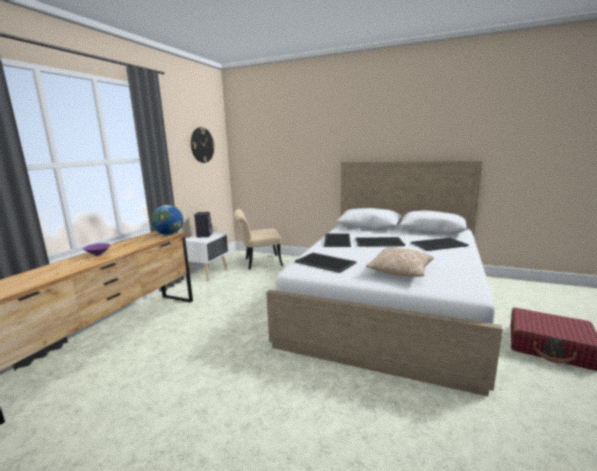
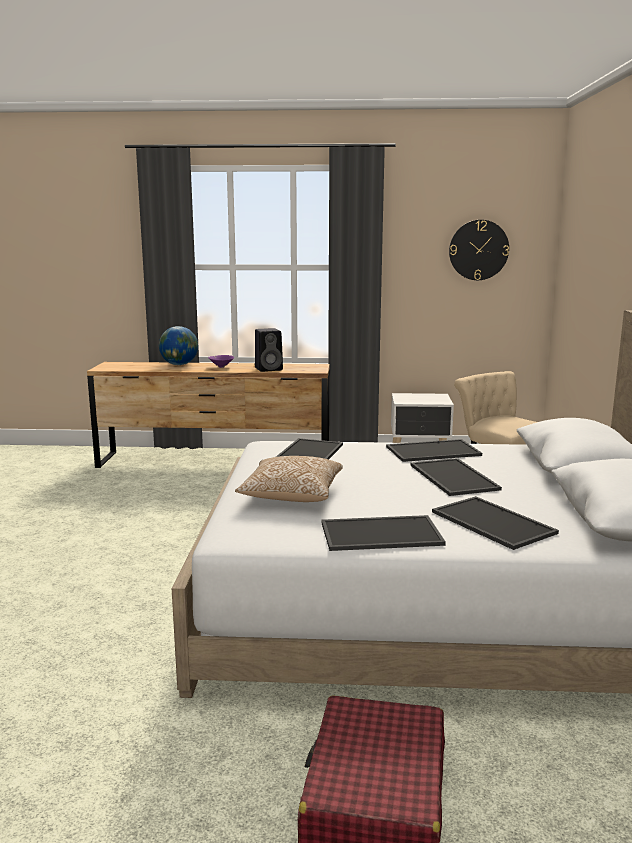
camera: 70 degrees right, 0 degrees up
globe [151,205,183,235] -> globe moved to [159,326,198,365]
black speaker [194,212,212,237] -> black speaker moved to [255,328,283,372]
none -> tray [321,515,446,551]

